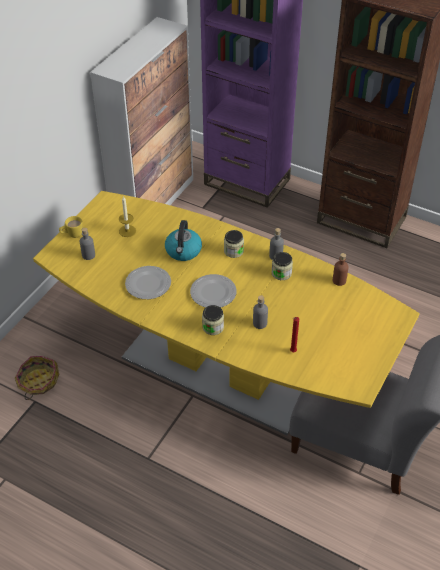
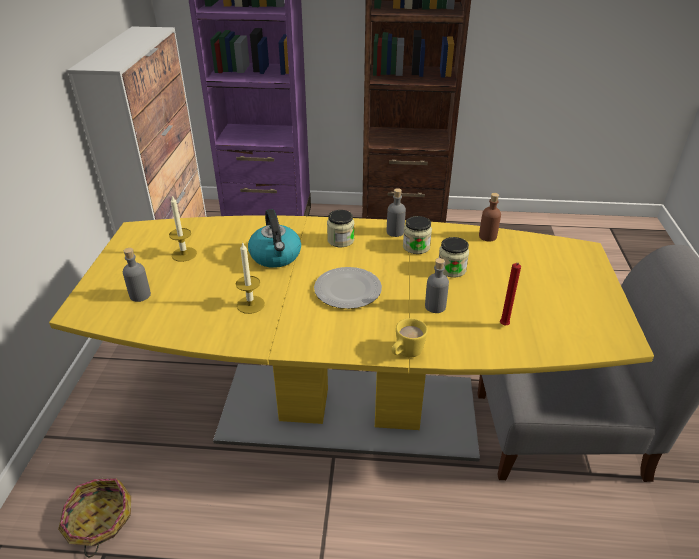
camera: 25 degrees left, 10 degrees down
yellow mug [59,216,83,238] -> yellow mug moved to [391,318,428,357]
plate [125,266,171,299] -> candle [236,242,265,314]
jar [202,305,224,335] -> jar moved to [439,237,469,278]

